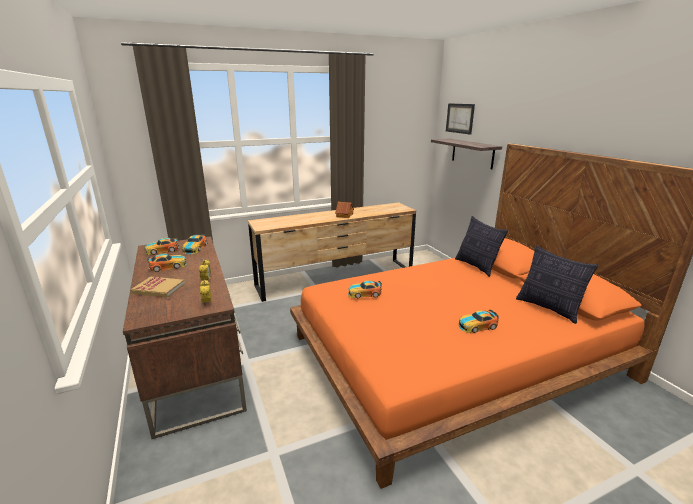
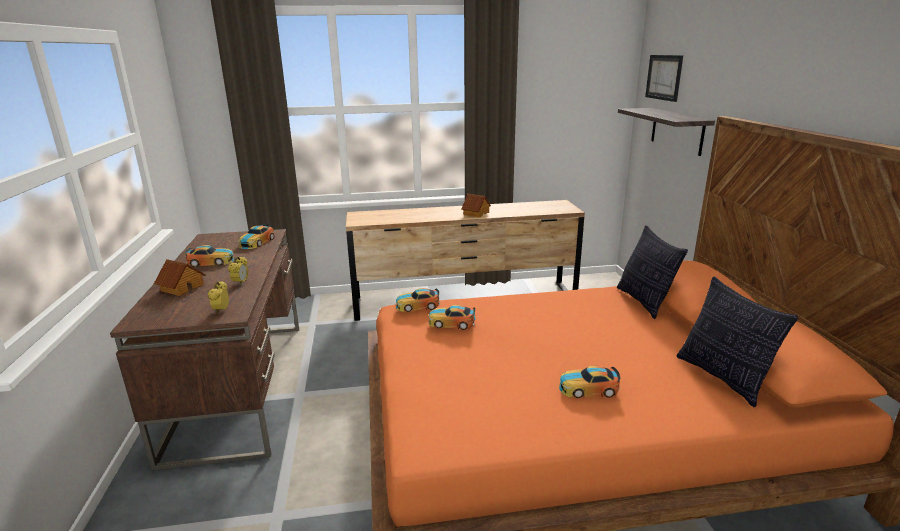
camera: 15 degrees right, 0 degrees up
book [131,277,185,298] -> toy house [154,259,206,296]
toy car [144,238,179,255] -> toy car moved to [396,288,440,312]

